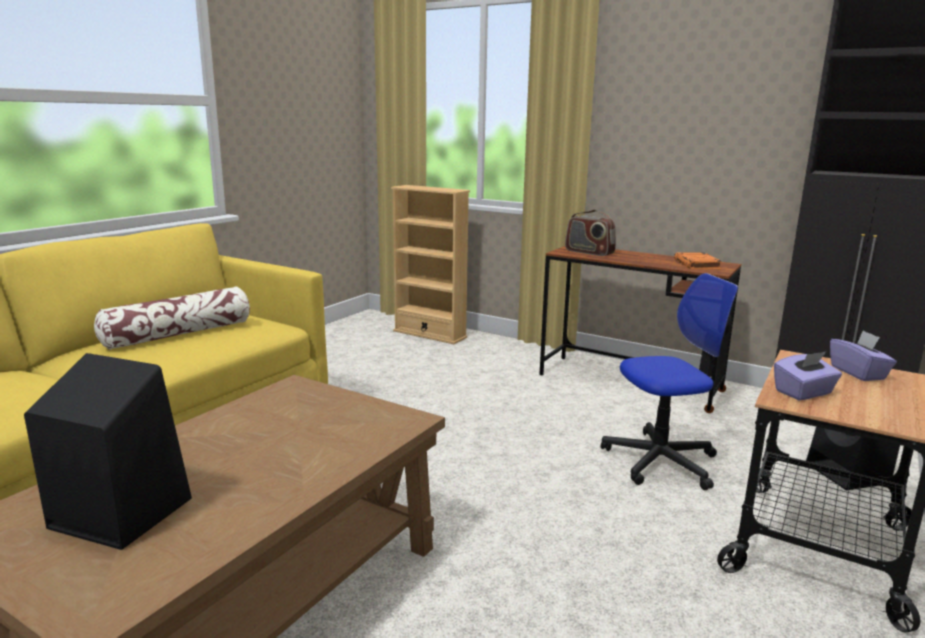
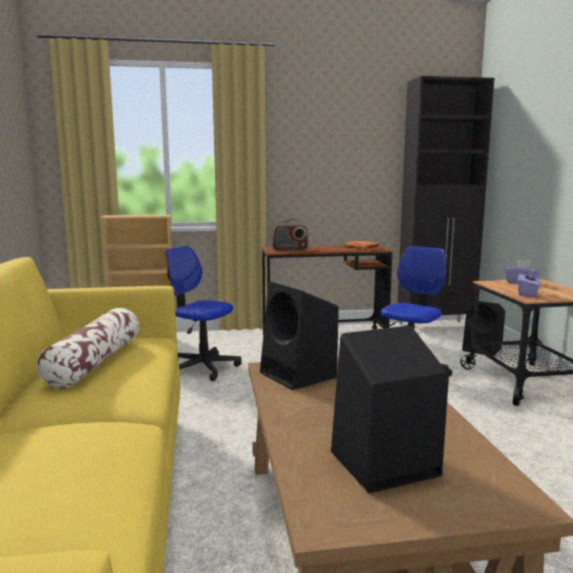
camera: 40 degrees left, 5 degrees down
none -> office chair [165,246,242,381]
none -> black speaker [260,282,339,390]

